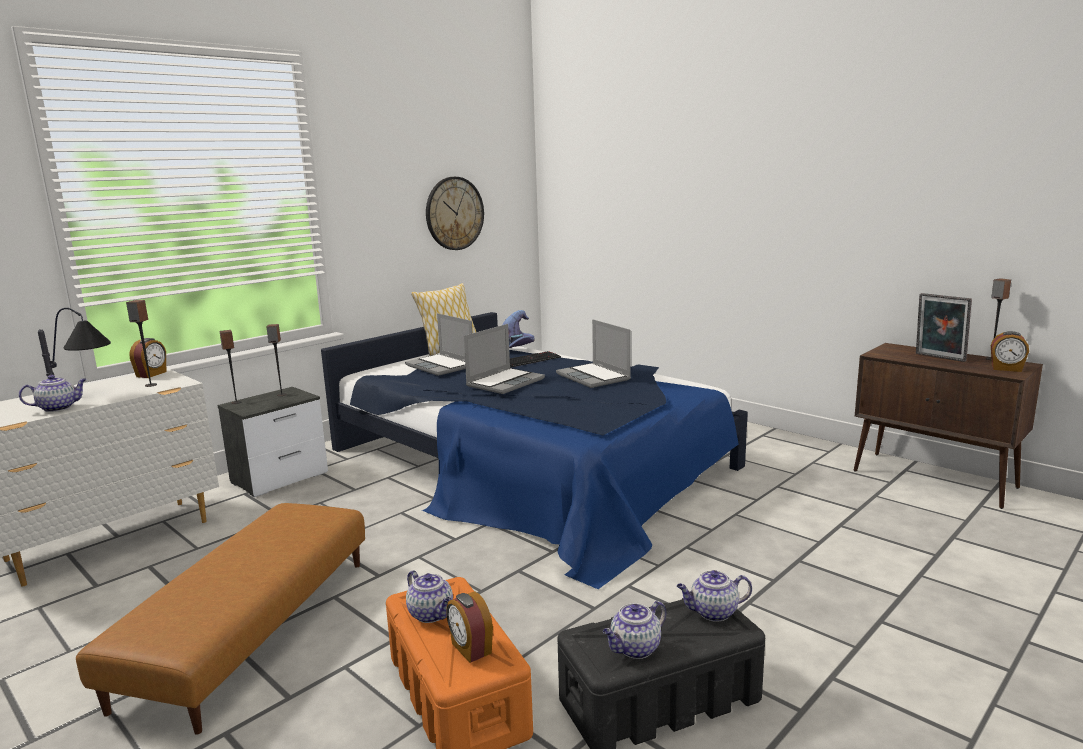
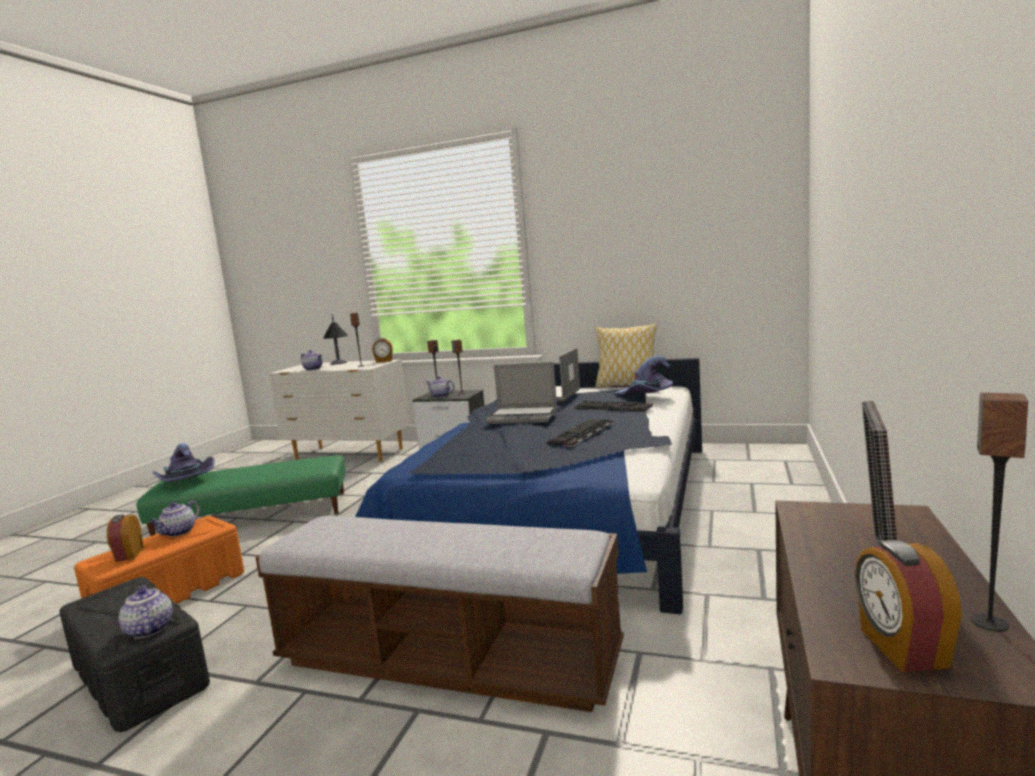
camera: 65 degrees right, 5 degrees down
brown ottoman [76,503,365,734] -> green ottoman [136,455,346,536]
wall clock [426,177,484,250] -> none
alarm clock [446,591,493,663] -> alarm clock turned 45 degrees counterclockwise [107,514,143,562]
laptop [556,319,631,388] -> keyboard [546,419,613,447]
teapot [603,601,666,659] -> teapot moved to [426,376,455,398]
none -> purple hat [153,443,215,482]
none -> bench [255,516,624,712]

